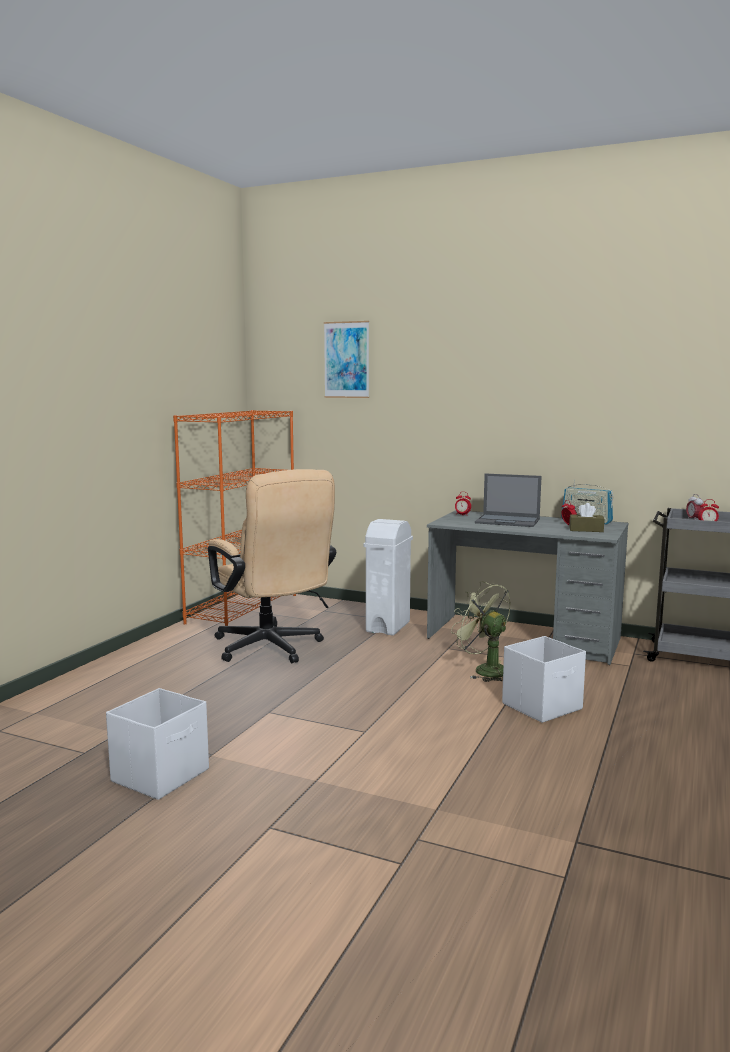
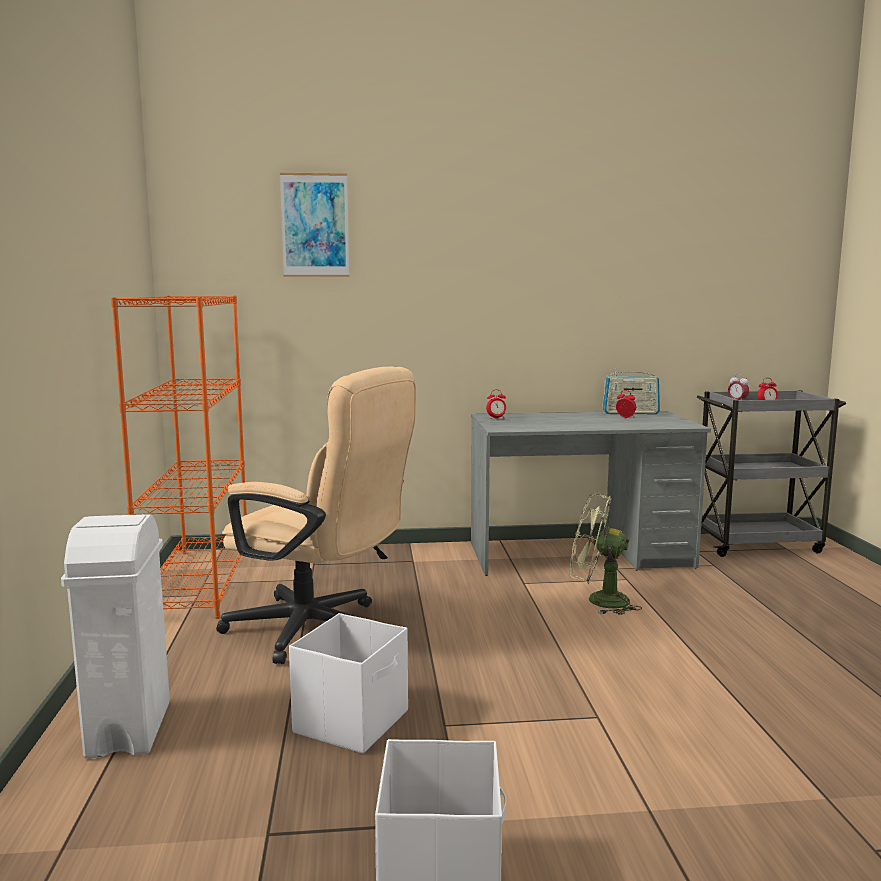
camera: 30 degrees left, 0 degrees up
white trash can [363,519,413,636] -> white trash can moved to [61,514,170,759]
laptop [475,473,541,527] -> none
white storage box [502,636,586,723] -> white storage box moved to [289,613,408,754]
brown tissue box [569,503,604,532] -> none

